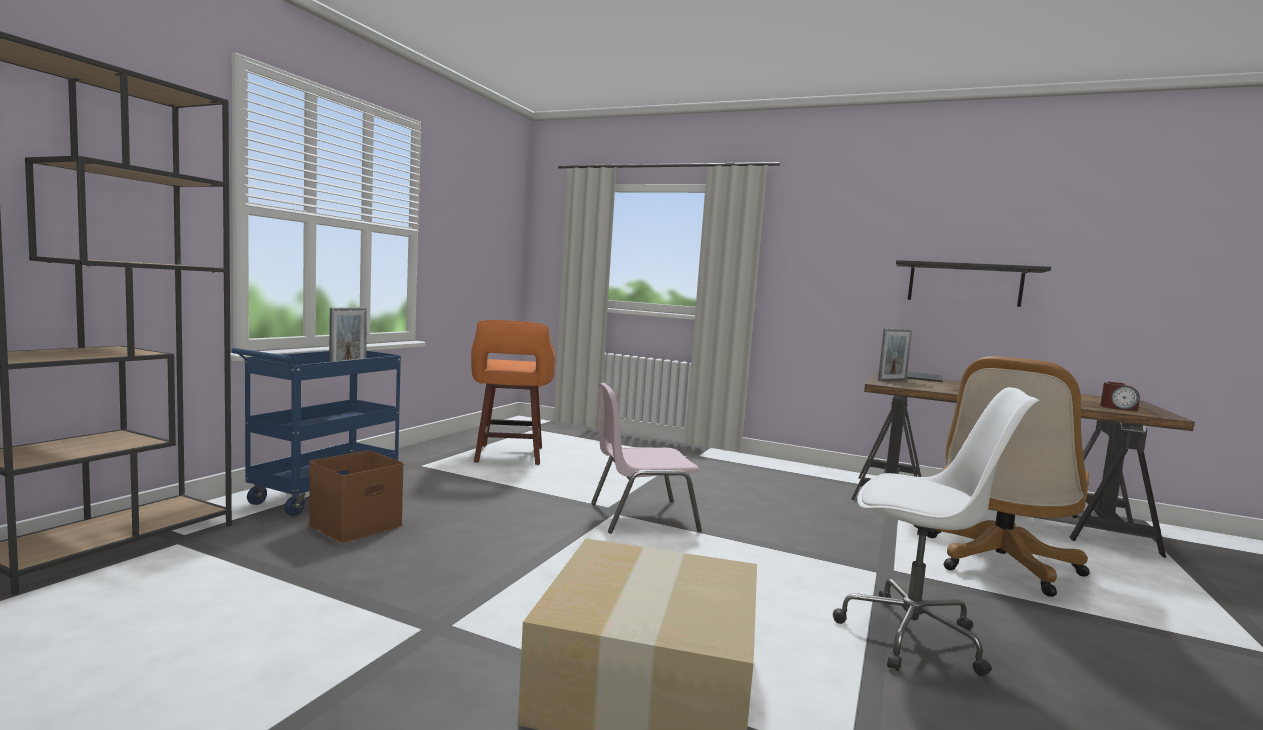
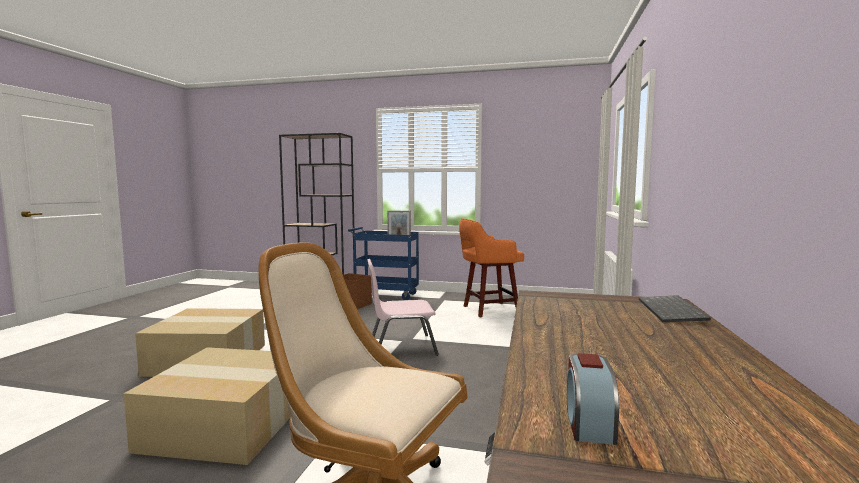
camera: 80 degrees right, 0 degrees up
pink chair [591,383,702,534] -> pink chair turned 75 degrees counterclockwise [367,259,439,356]
white office chair [833,387,1040,676] -> cardboard box [124,347,291,465]
picture frame [878,329,912,381] -> none
black shelf [896,260,1051,307] -> none

